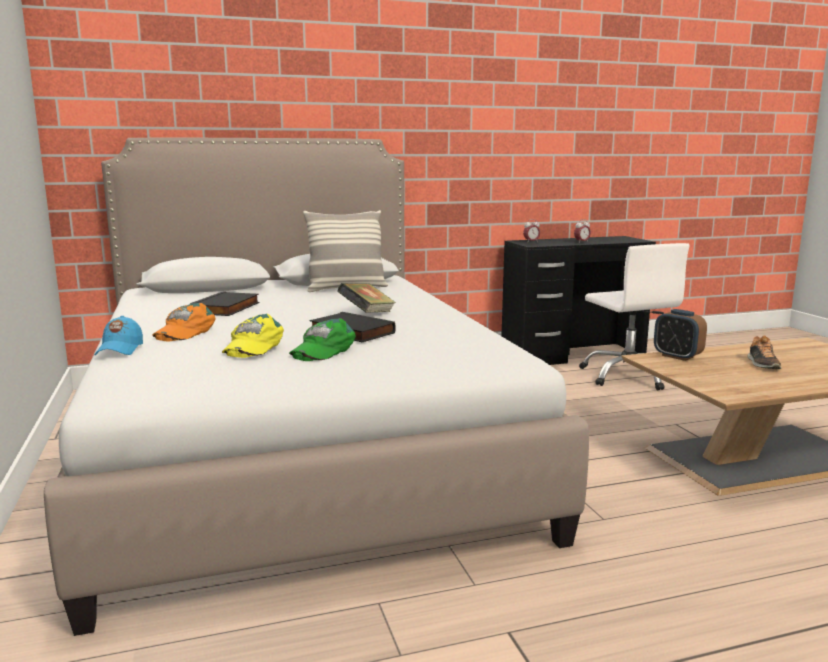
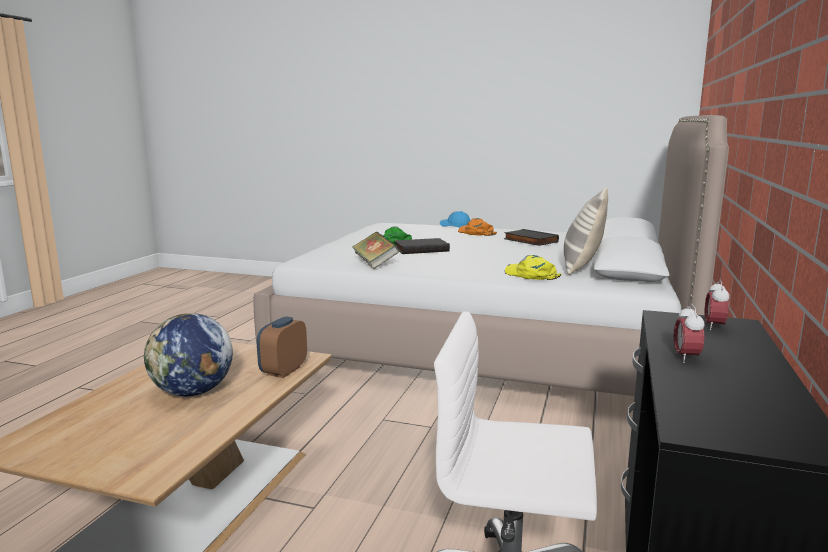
camera: 125 degrees right, 0 degrees up
yellow cap [222,314,284,358] -> yellow cap moved to [505,255,561,280]
book [337,283,396,313] -> book moved to [353,232,399,269]
alarm clock [654,309,707,361] -> alarm clock turned 60 degrees counterclockwise [257,316,307,378]
shoe [747,335,781,369] -> globe [144,313,233,396]

